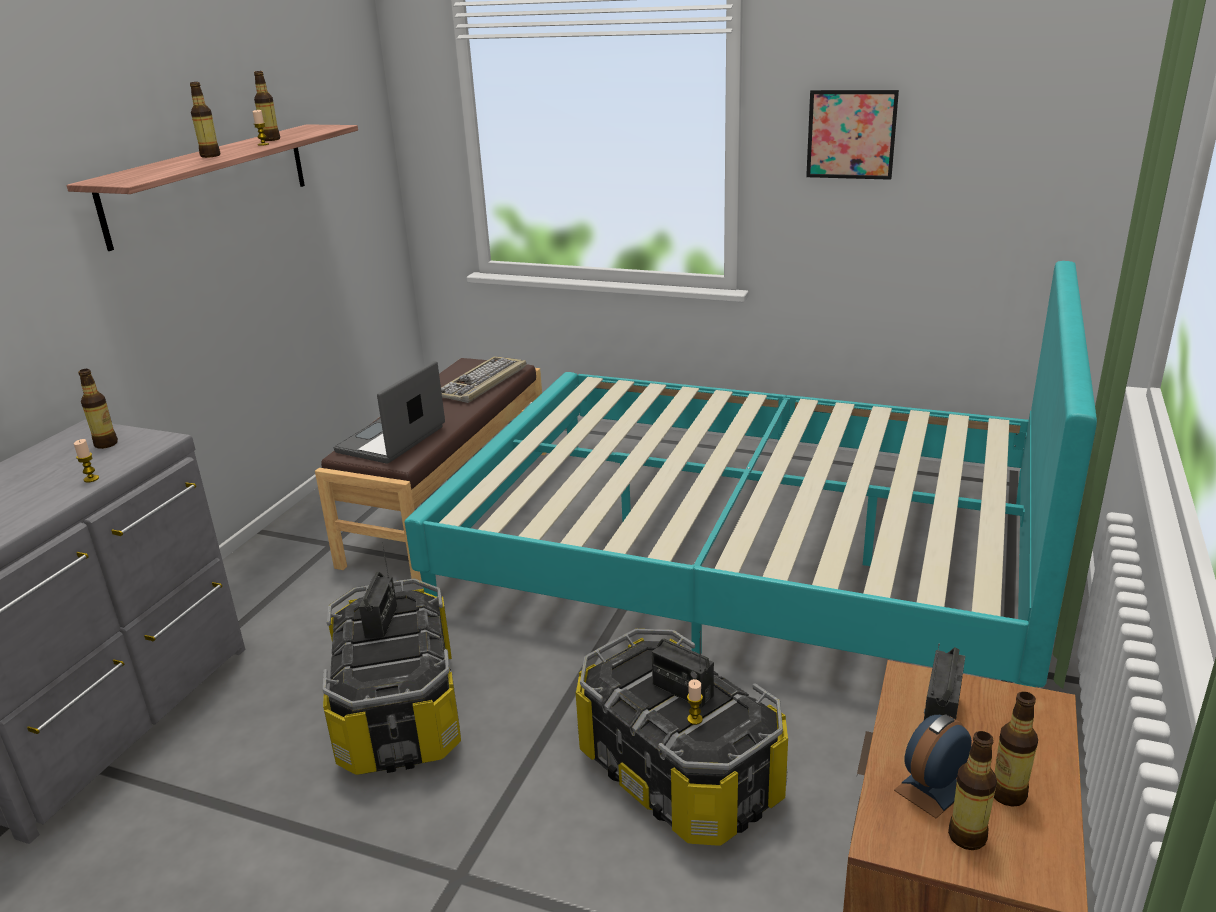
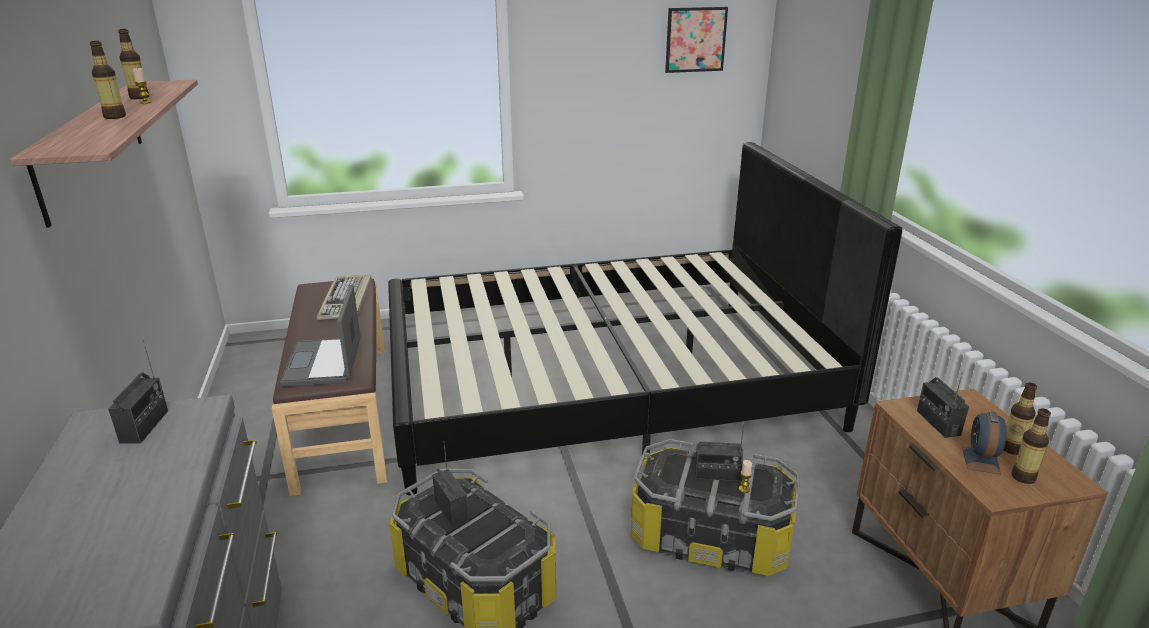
camera: 35 degrees left, 0 degrees up
candle [74,439,99,483] -> none
bottle [78,369,118,449] -> radio [108,340,168,443]
turquoise bed [405,261,1097,687] -> black bed [388,142,902,495]
picture [806,90,899,180] -> picture moved to [665,7,728,73]

